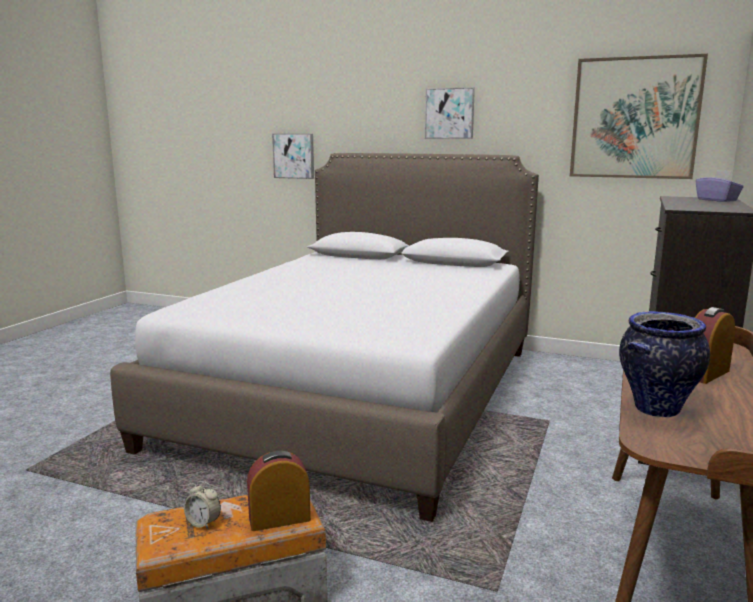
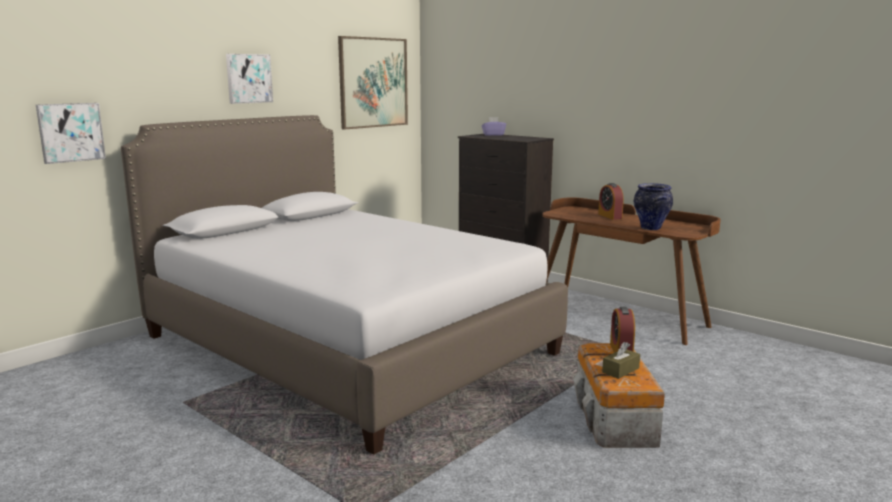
camera: 70 degrees left, 0 degrees up
alarm clock [184,481,221,529] -> brown tissue box [602,342,640,379]

